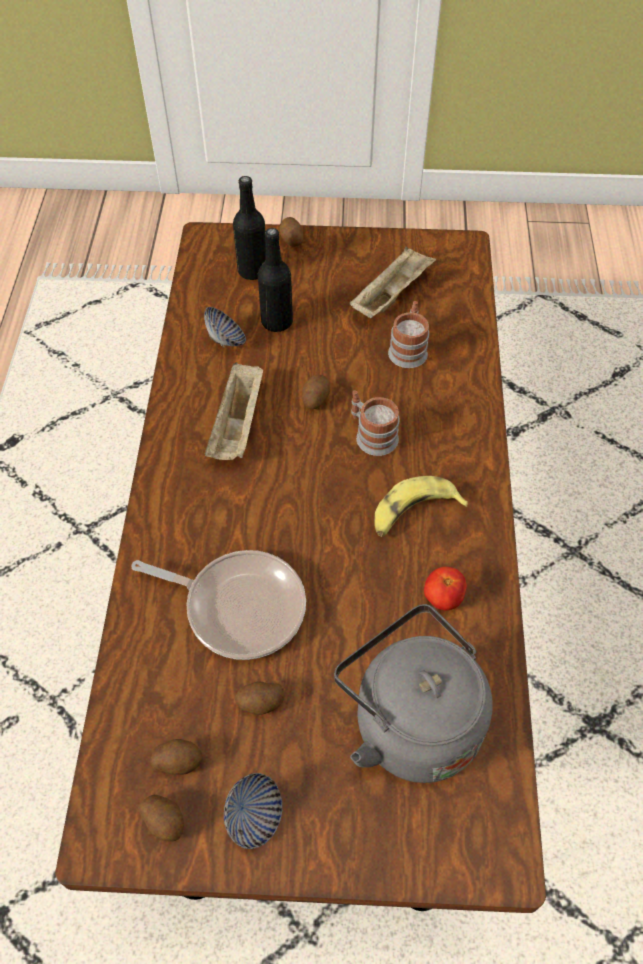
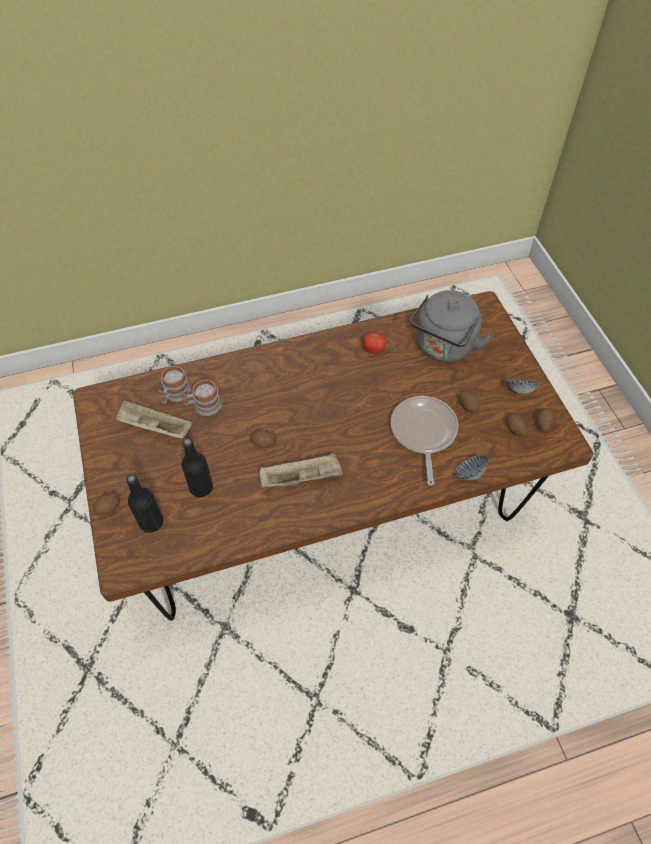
camera: 110 degrees left, 0 degrees up
bowl [204,307,246,348] -> bowl moved to [454,455,488,480]
mug [351,390,400,456] -> mug moved to [159,365,191,404]
banana [374,476,469,537] -> none

